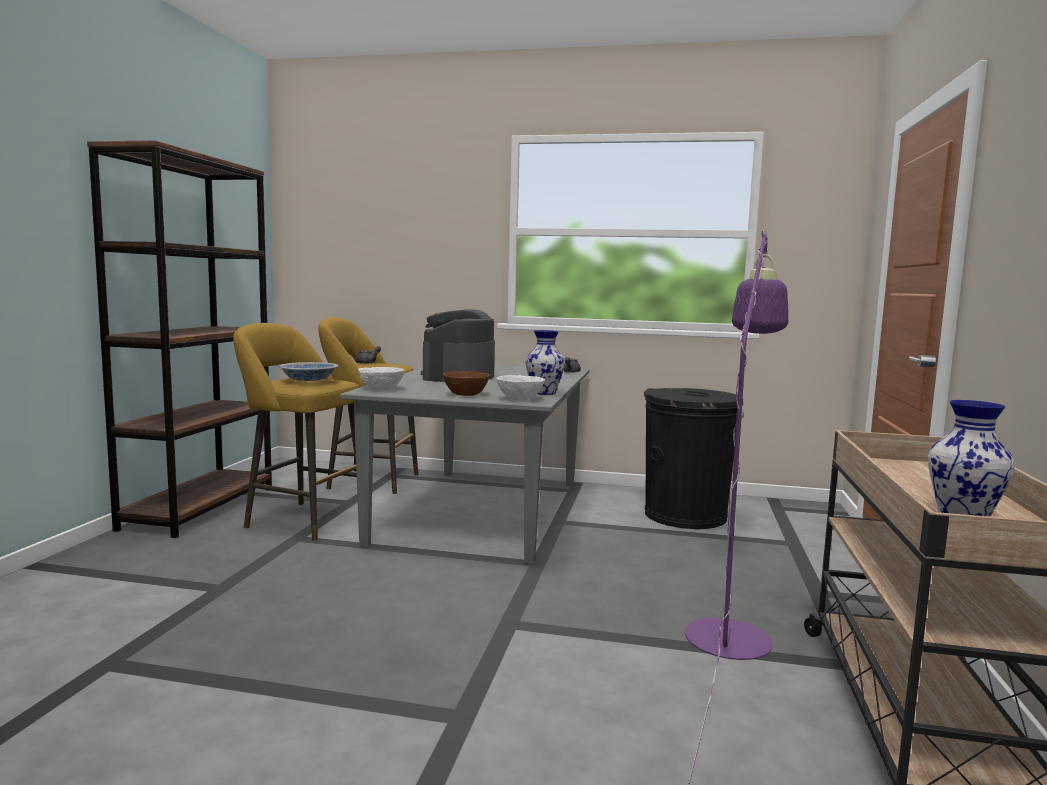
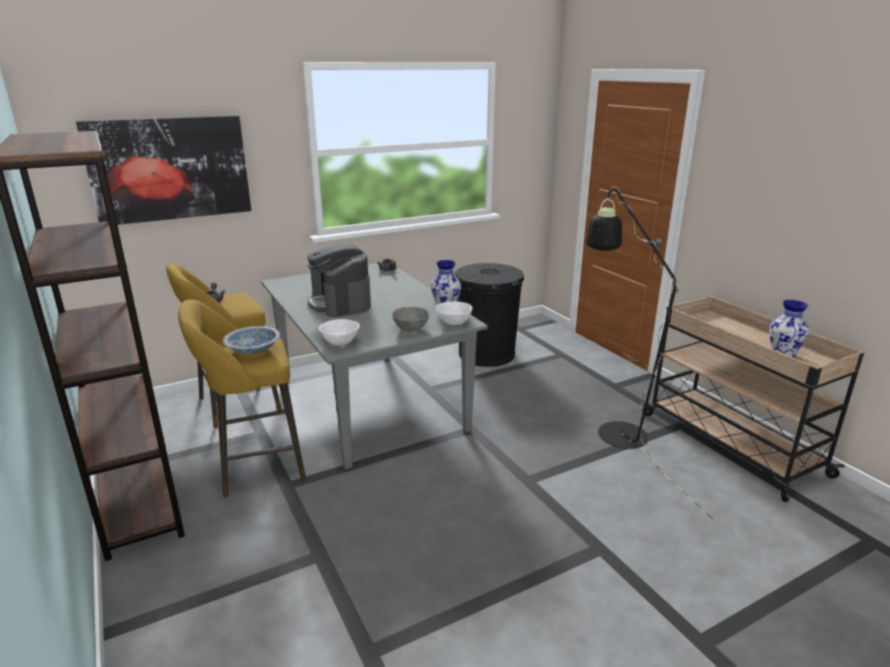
camera: 40 degrees left, 15 degrees up
brown bowl [443,371,490,396] -> grey bowl [392,307,430,332]
purple floor lamp [685,230,788,784] -> black floor lamp [586,186,716,522]
none -> picture [76,116,251,225]

